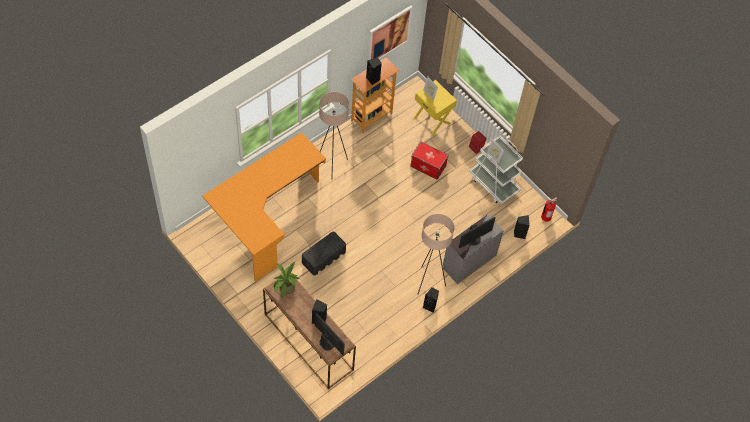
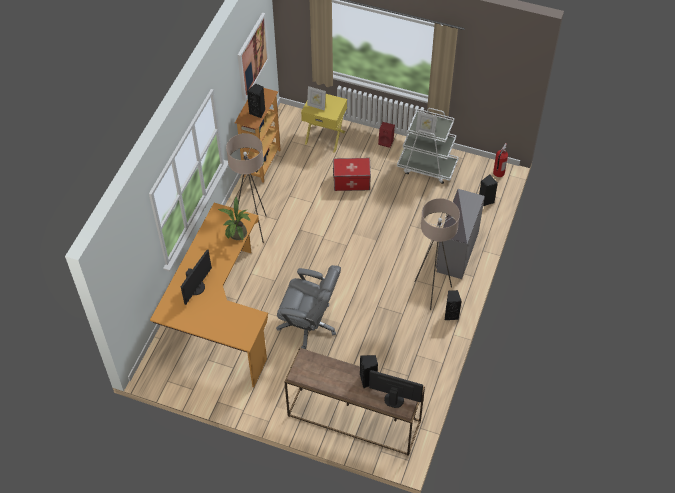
camera: 25 degrees left, 5 degrees down
potted plant [273,261,300,298] -> potted plant moved to [218,197,250,241]
black storage box [302,232,346,276] -> grey office chair [276,265,341,349]
monitor [459,217,496,248] -> monitor moved to [181,250,212,305]

